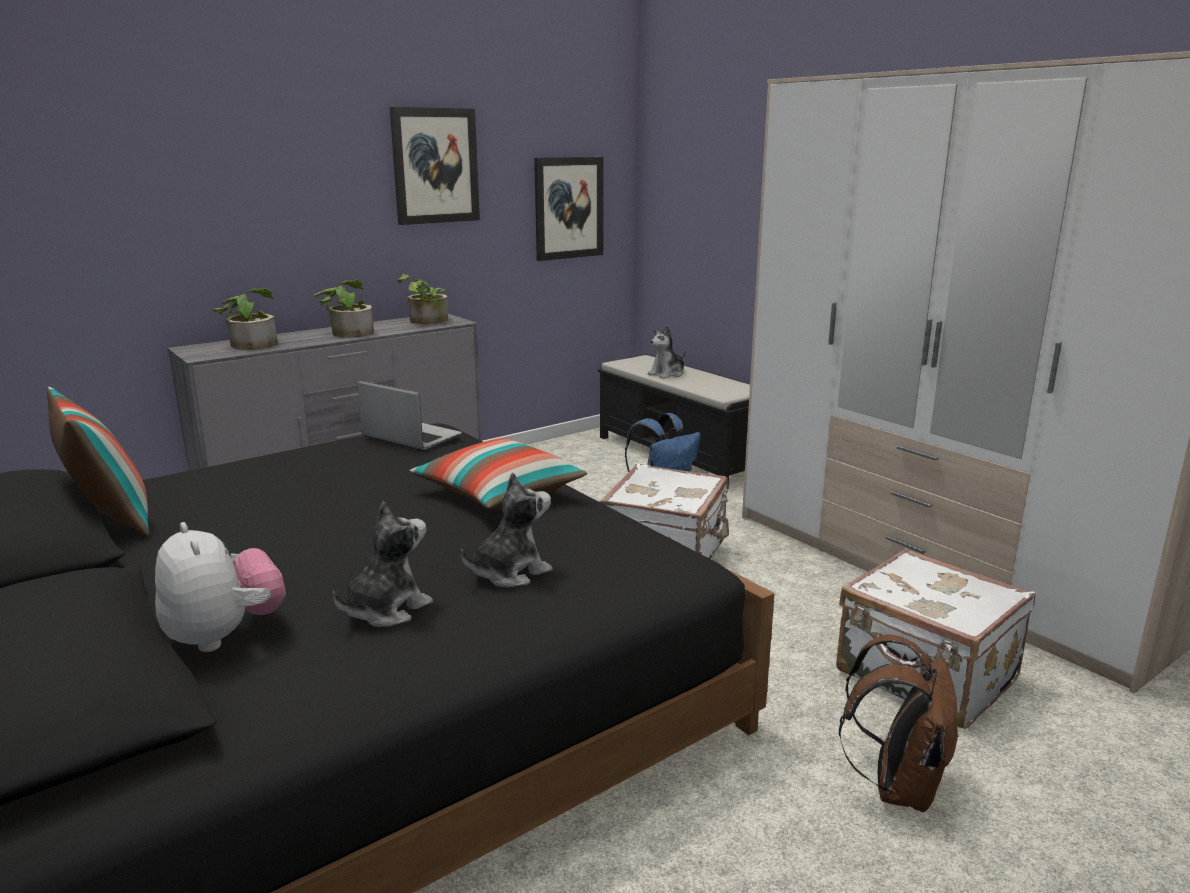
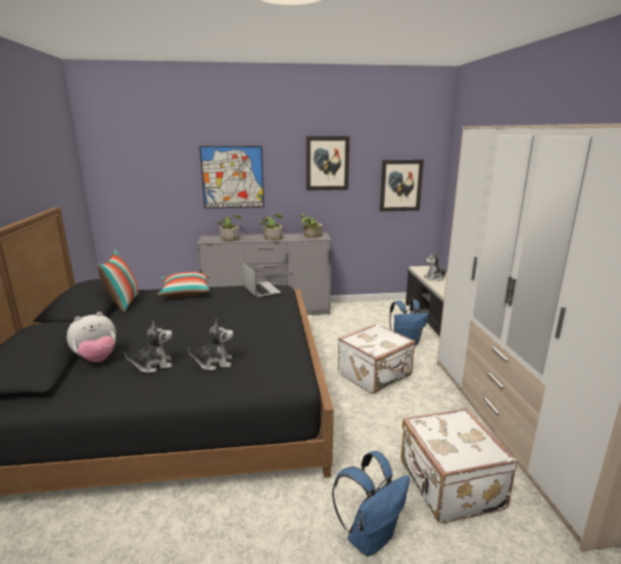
camera: 30 degrees right, 0 degrees up
plush toy [155,522,286,652] -> plush toy turned 60 degrees clockwise [67,312,116,362]
pillow [409,438,587,509] -> pillow moved to [157,272,210,298]
brown backpack [839,634,959,812] -> blue backpack [332,451,410,556]
none -> picture [199,146,264,209]

